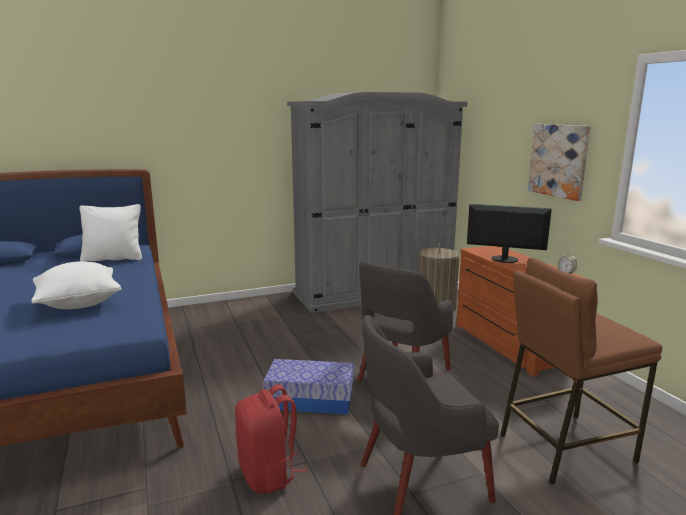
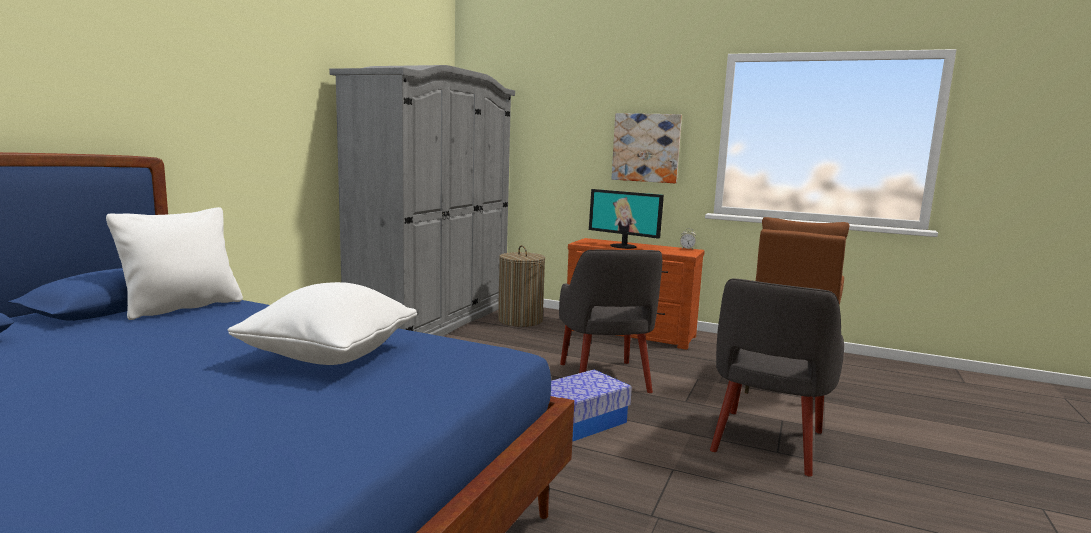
camera: 45 degrees left, 5 degrees down
red backpack [235,384,308,494] -> none
monitor [467,204,552,263] -> monitor turned 120 degrees counterclockwise [589,189,664,249]

